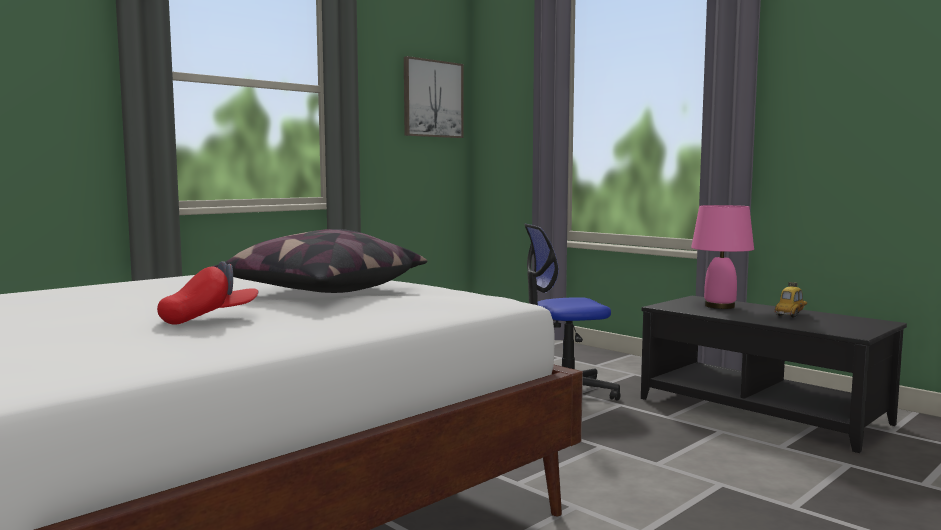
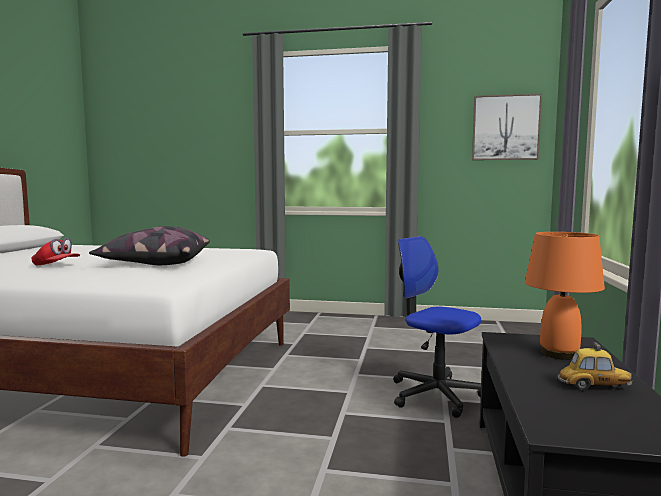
camera: 55 degrees right, 0 degrees up
pink table lamp [691,205,754,309] -> orange table lamp [525,232,605,360]

